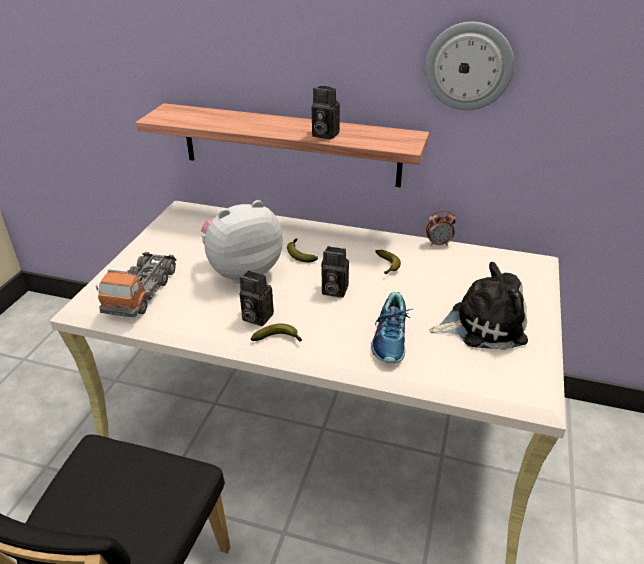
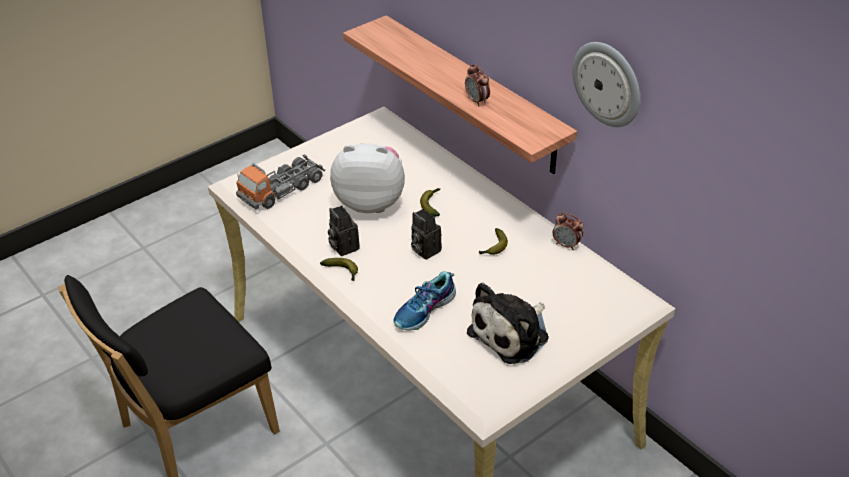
camera: 35 degrees right, 5 degrees up
camera [312,86,340,140] -> alarm clock [465,64,490,106]
plush toy [429,262,528,350] -> plush toy turned 105 degrees clockwise [467,283,549,364]

